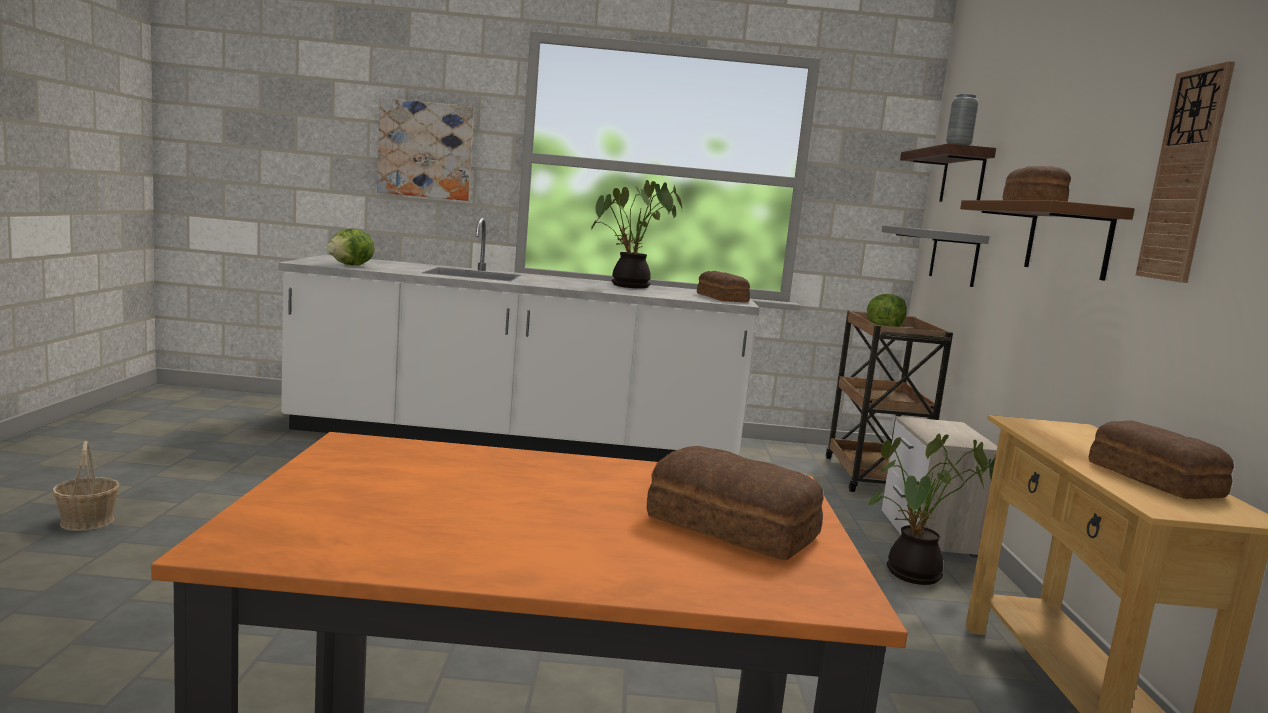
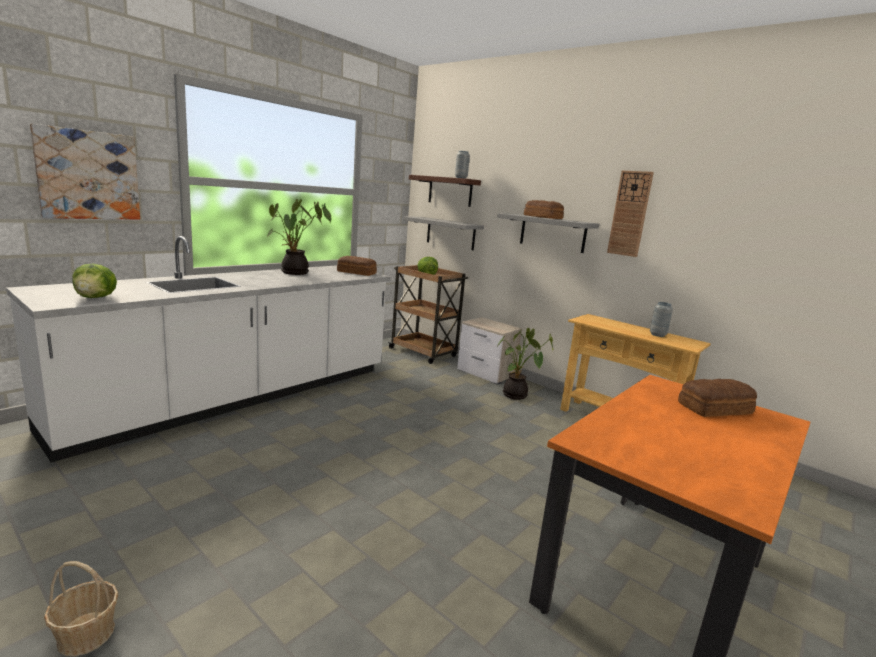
camera: 50 degrees left, 5 degrees up
brown shelf [960,200,1135,281] -> grey shelf [497,213,599,253]
bread [1088,420,1234,499] -> grey vase [650,302,673,337]

